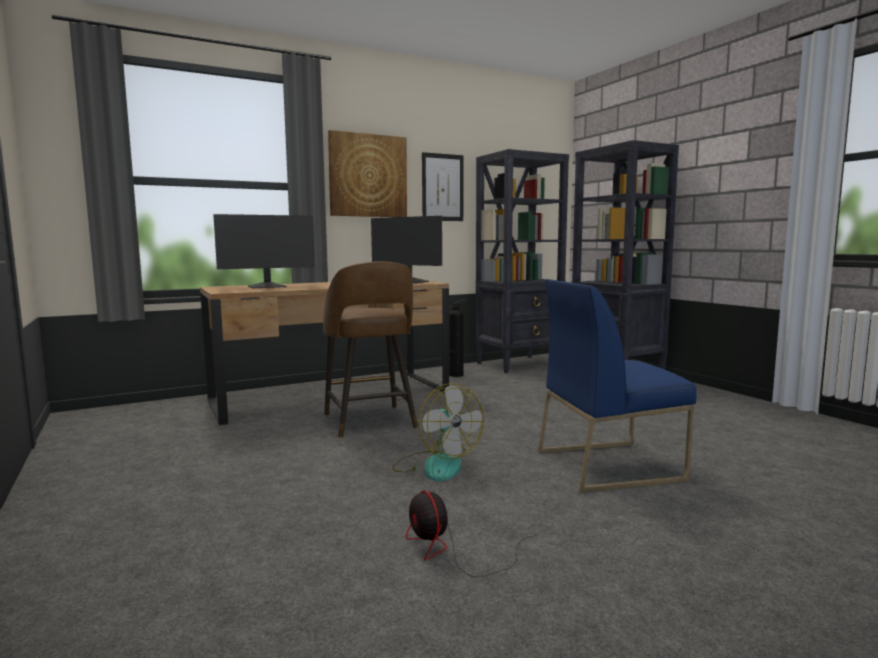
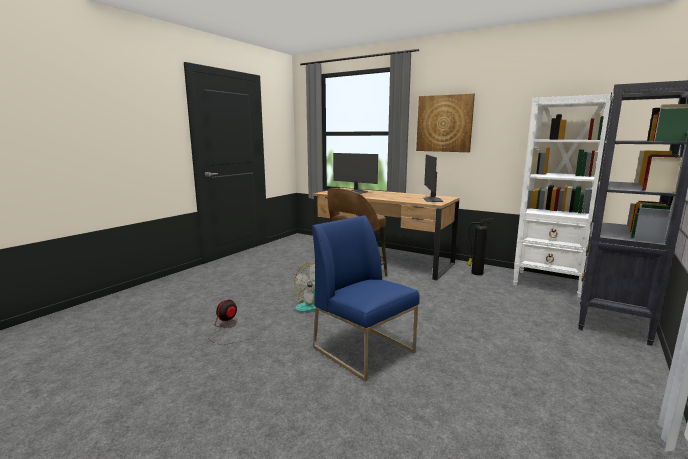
camera: 60 degrees right, 5 degrees up
picture [422,152,463,221] -> none
black bookcase [476,149,569,374] -> white bookcase [513,94,611,298]

